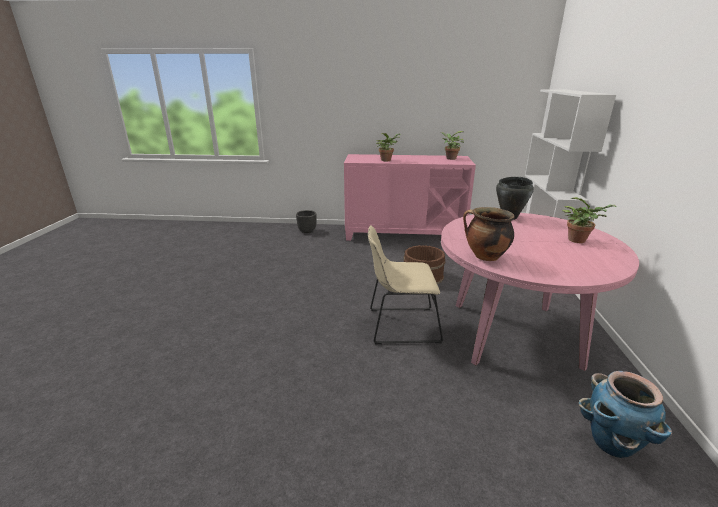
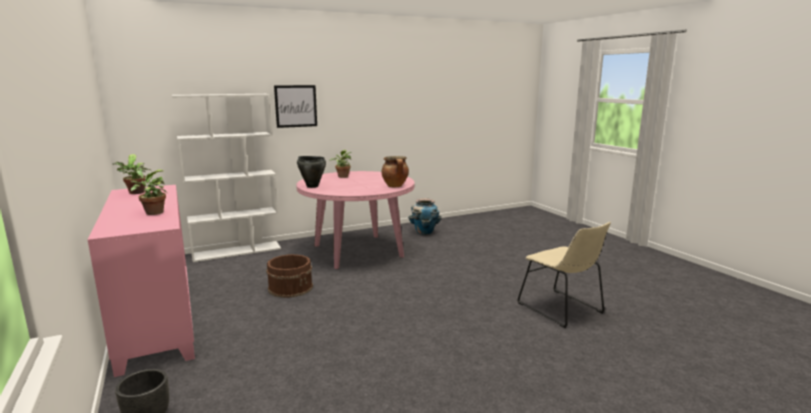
camera: 120 degrees left, 10 degrees down
beige chair [368,225,443,344] -> beige chair moved to [517,222,611,328]
none -> picture [274,85,317,128]

